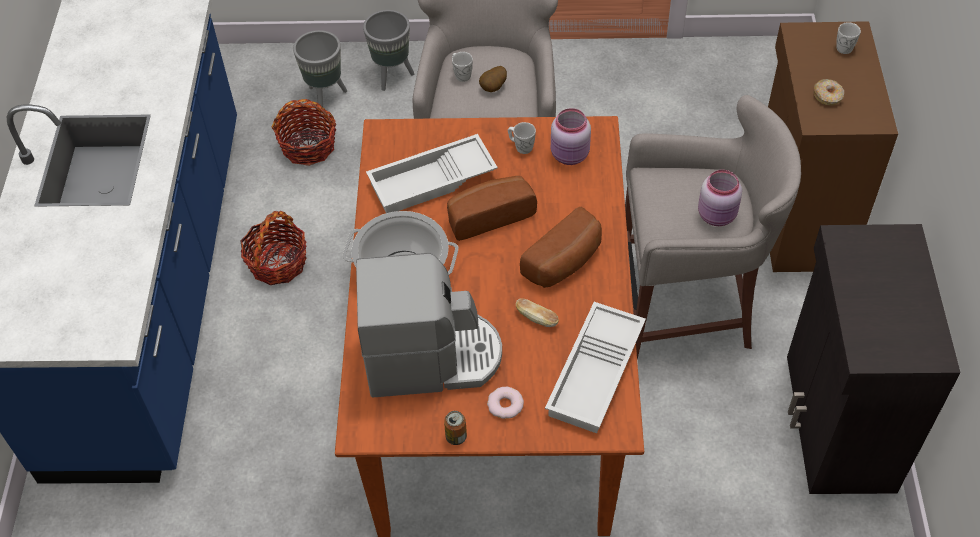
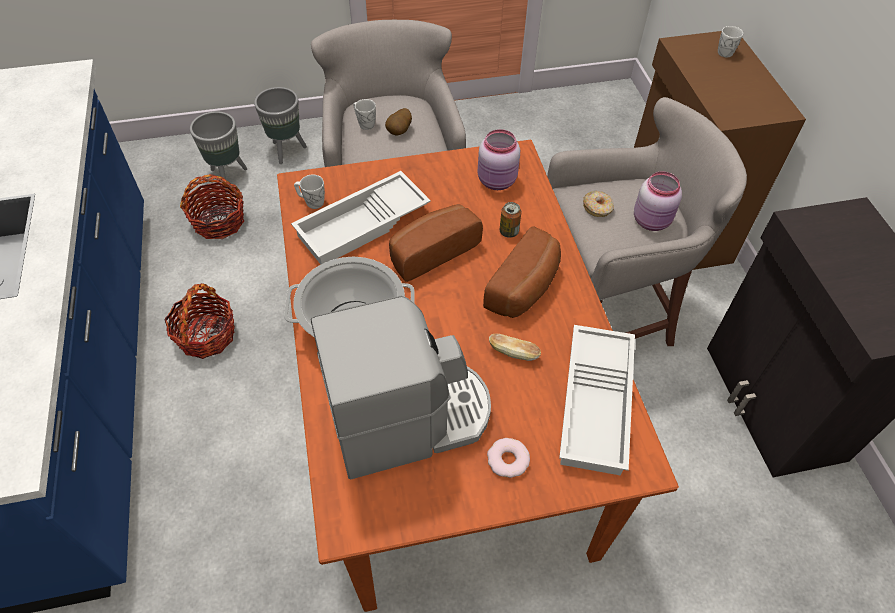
camera: 15 degrees left, 0 degrees up
can [444,411,467,445] -> can moved to [499,202,521,238]
white mug [508,122,536,154] -> white mug moved to [294,175,325,209]
donut [814,79,844,106] -> donut moved to [583,191,614,217]

